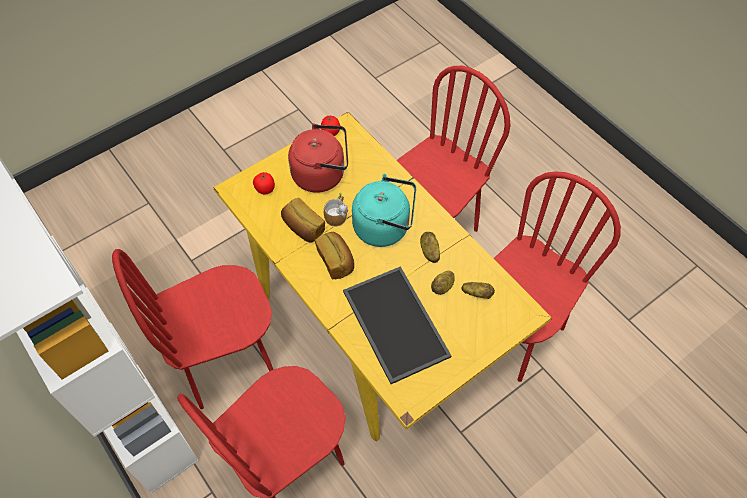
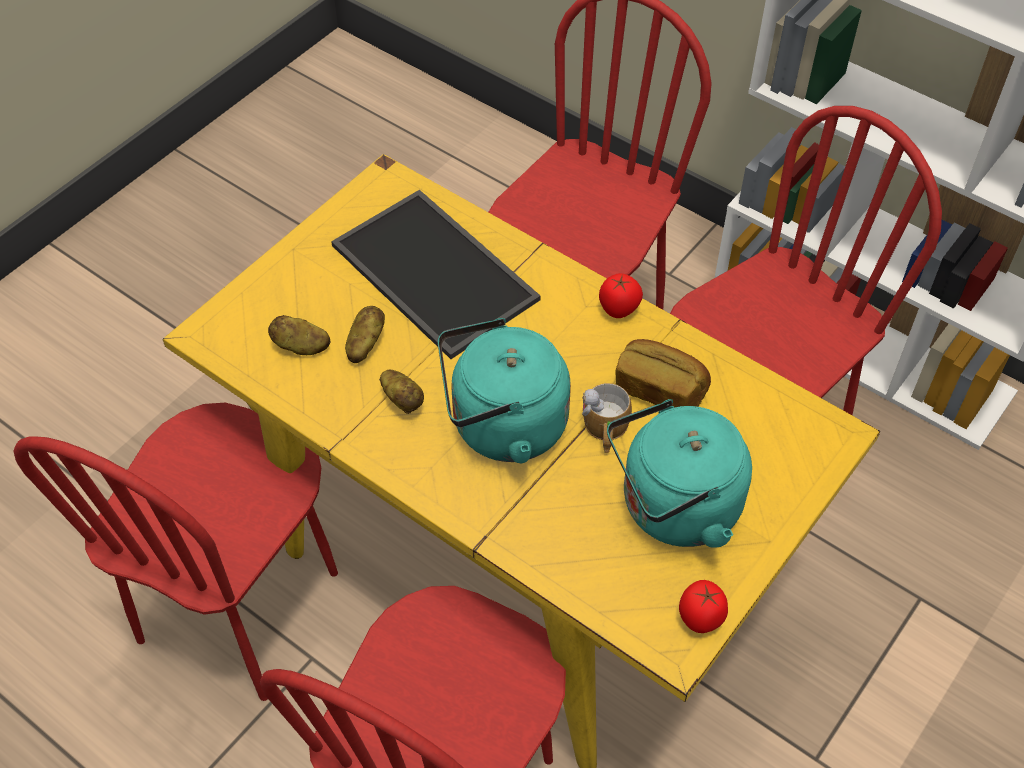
camera: 165 degrees right, 5 degrees down
tomato [253,172,275,195] -> tomato moved to [599,273,643,318]
red kettle [288,123,348,193] -> turquoise kettle [607,399,752,548]
bread [315,232,354,279] -> none

